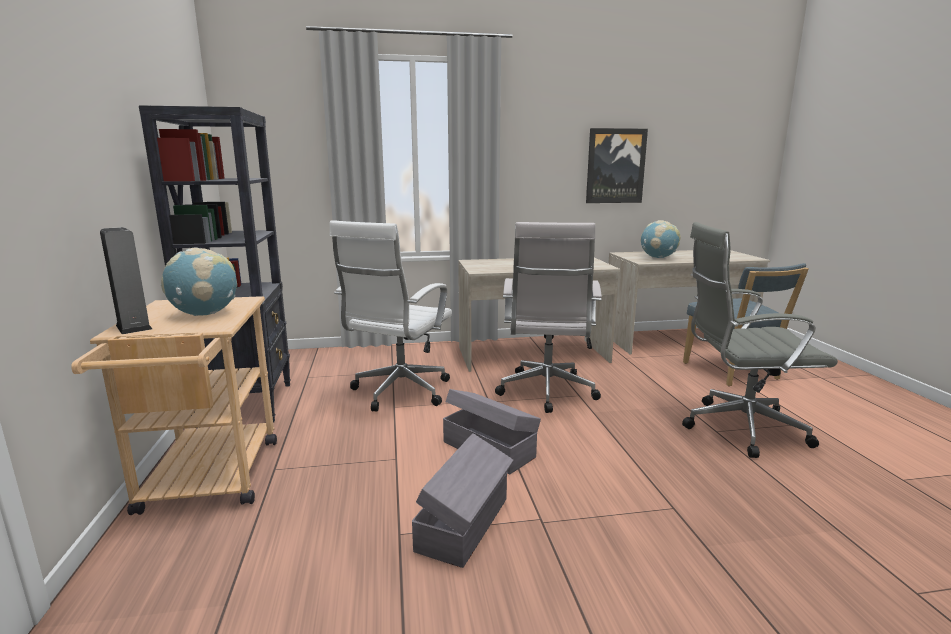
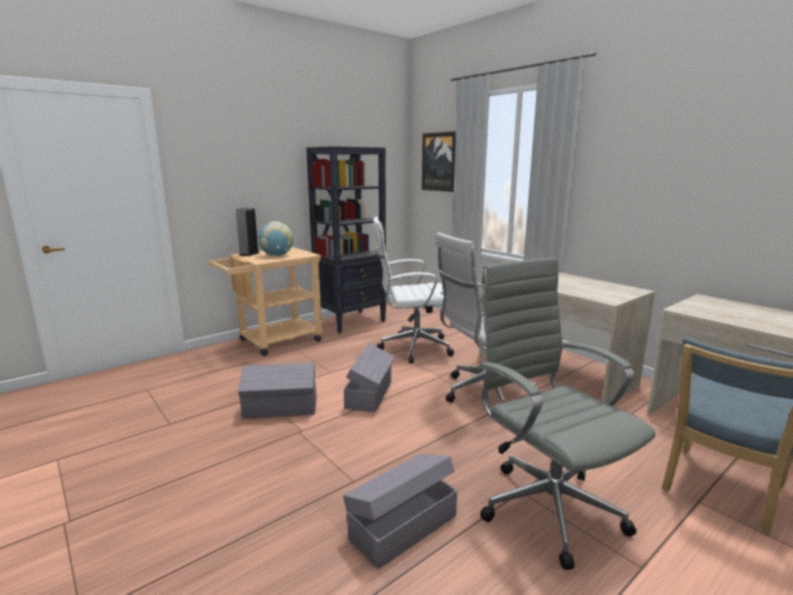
camera: 60 degrees right, 0 degrees up
picture [586,128,648,203] -> picture moved to [422,131,456,192]
globe [641,220,681,258] -> none
none -> grey storage box [343,454,457,569]

